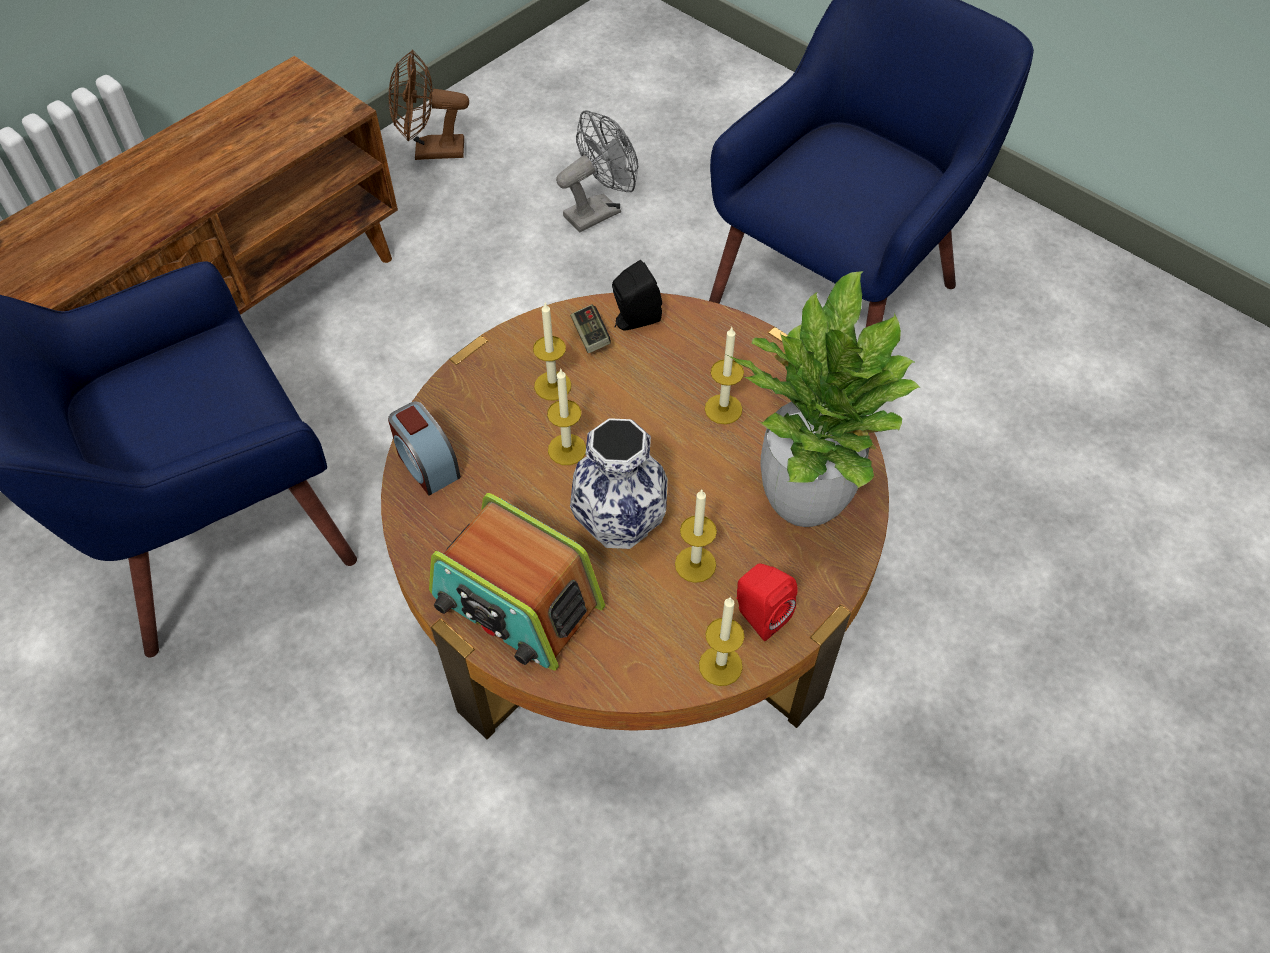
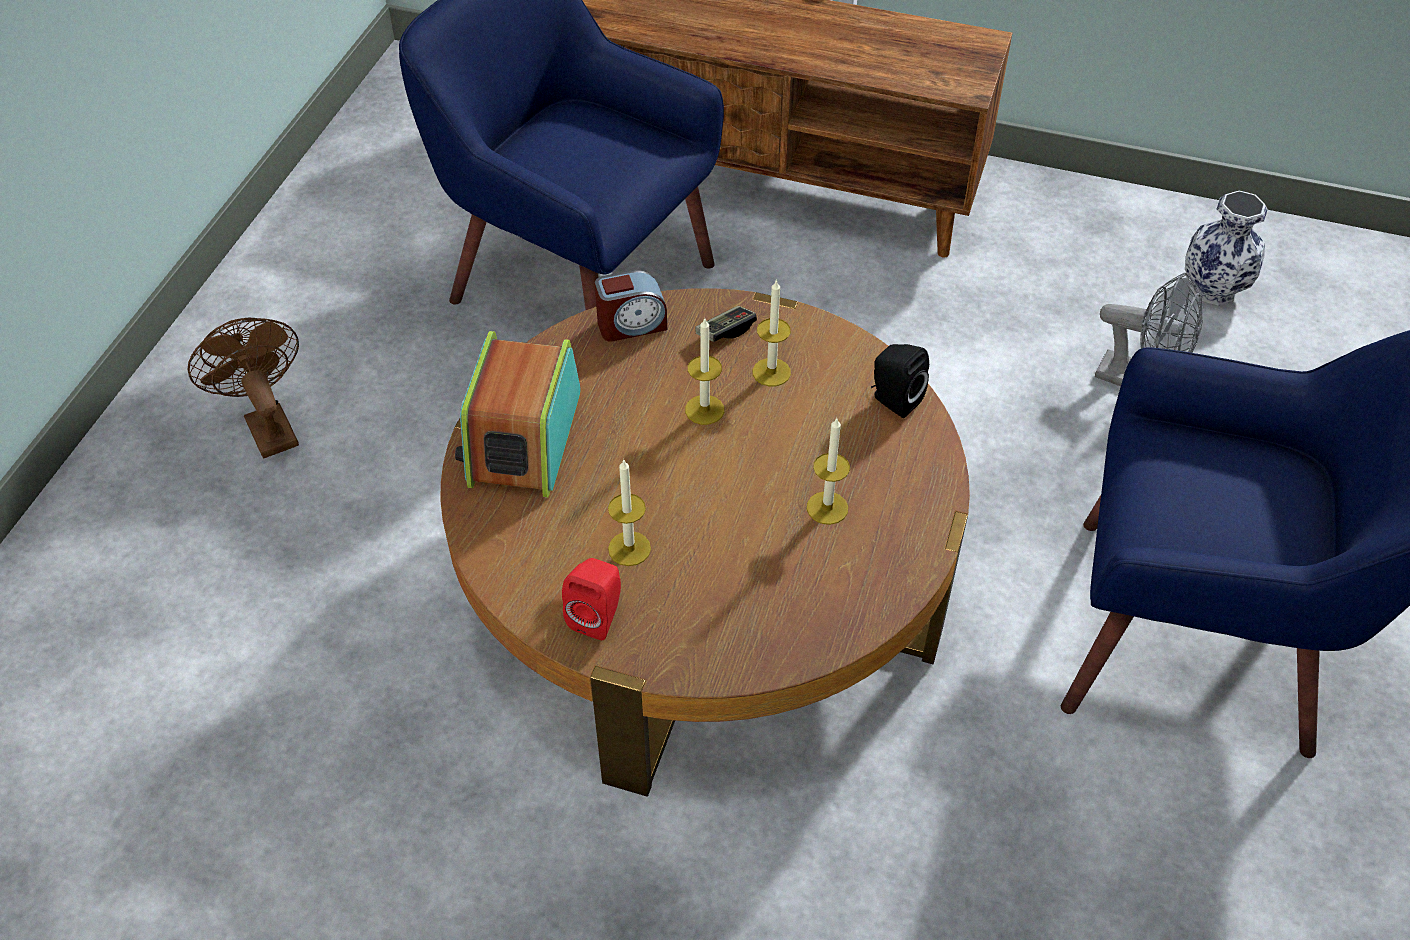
camera: 65 degrees right, 5 degrees down
brown fan [388,50,469,160] -> brown fan moved to [188,318,299,458]
alarm clock [388,402,461,496] -> alarm clock turned 135 degrees counterclockwise [595,270,667,342]
game controller [570,304,611,353] -> game controller moved to [695,306,757,342]
vase [570,418,668,549] -> vase moved to [1185,191,1268,306]
candle [699,597,744,686] -> none
potted plant [726,271,920,527] -> none

